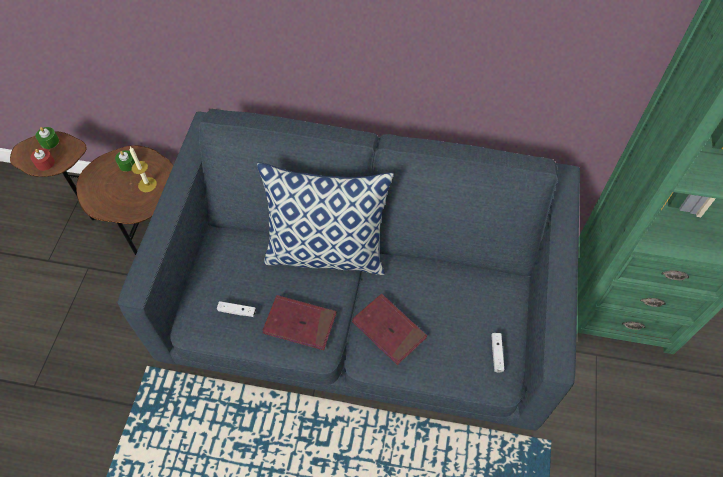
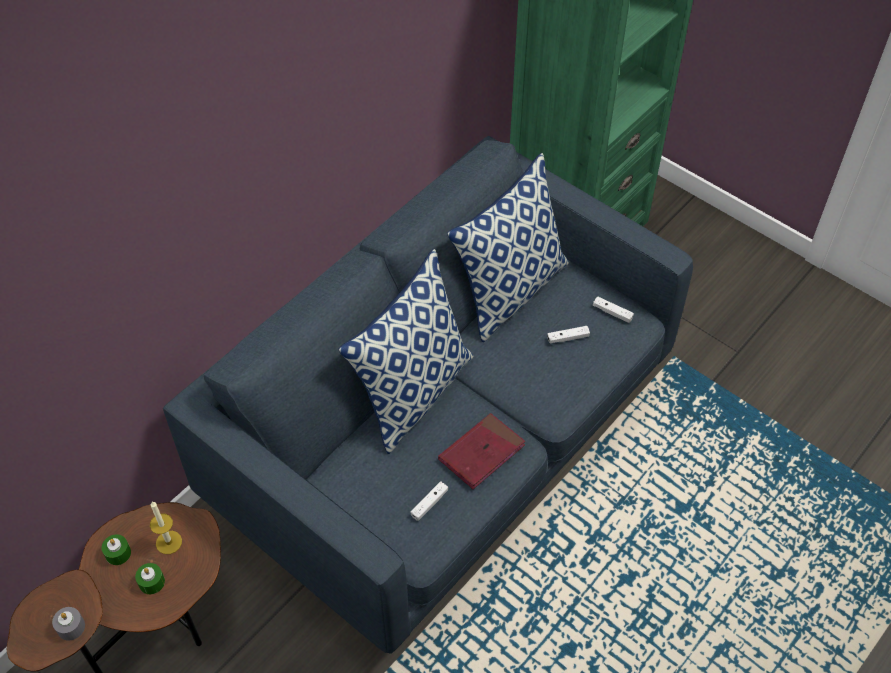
camera: 60 degrees left, 5 degrees down
red candle [31,148,55,171] -> grey candle [52,607,85,641]
green candle [36,127,59,149] -> green candle moved to [135,563,165,594]
red book [352,294,427,365] -> none
none -> pillow [447,153,569,342]
none -> white game controller [547,326,590,344]

